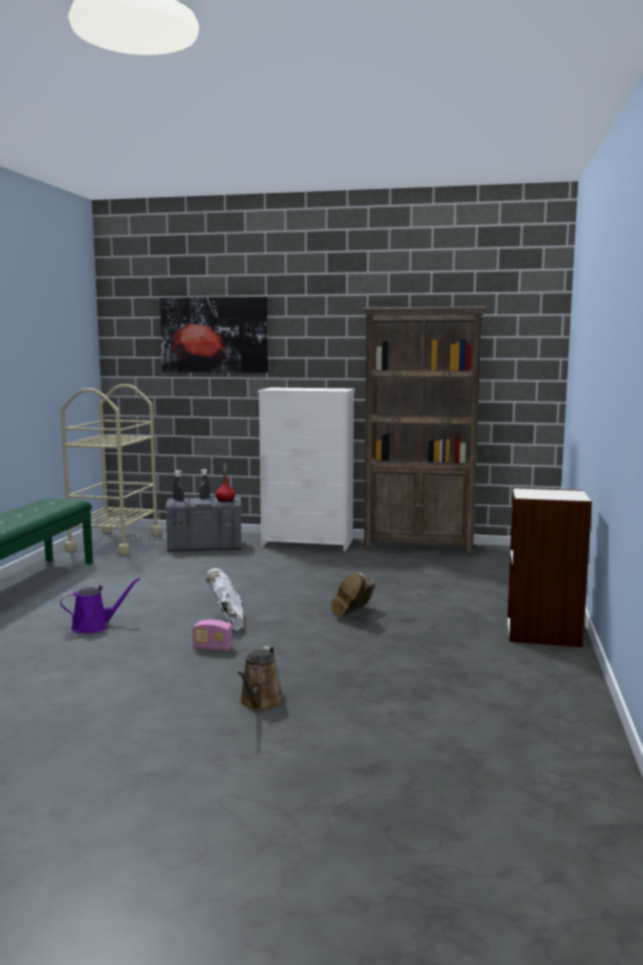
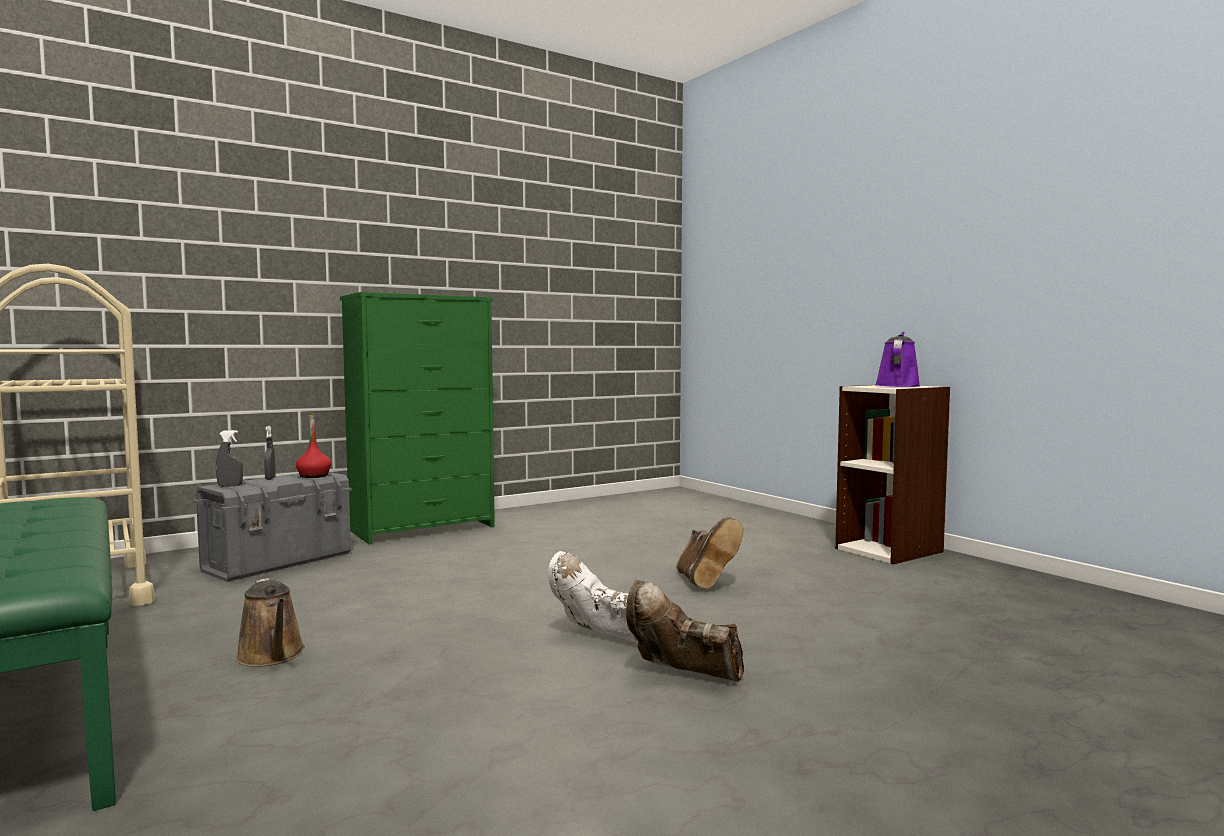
camera: 45 degrees left, 5 degrees down
purple watering can [60,578,140,633] -> purple watering can moved to [875,331,920,387]
picture [160,297,268,373] -> none
radio [192,620,233,651] -> brown boot [626,580,744,682]
brown watering can [237,646,284,710] -> brown watering can moved to [235,578,305,667]
white dresser [258,388,355,551] -> green dresser [340,292,495,545]
brown bookcase [362,306,486,556] -> none

